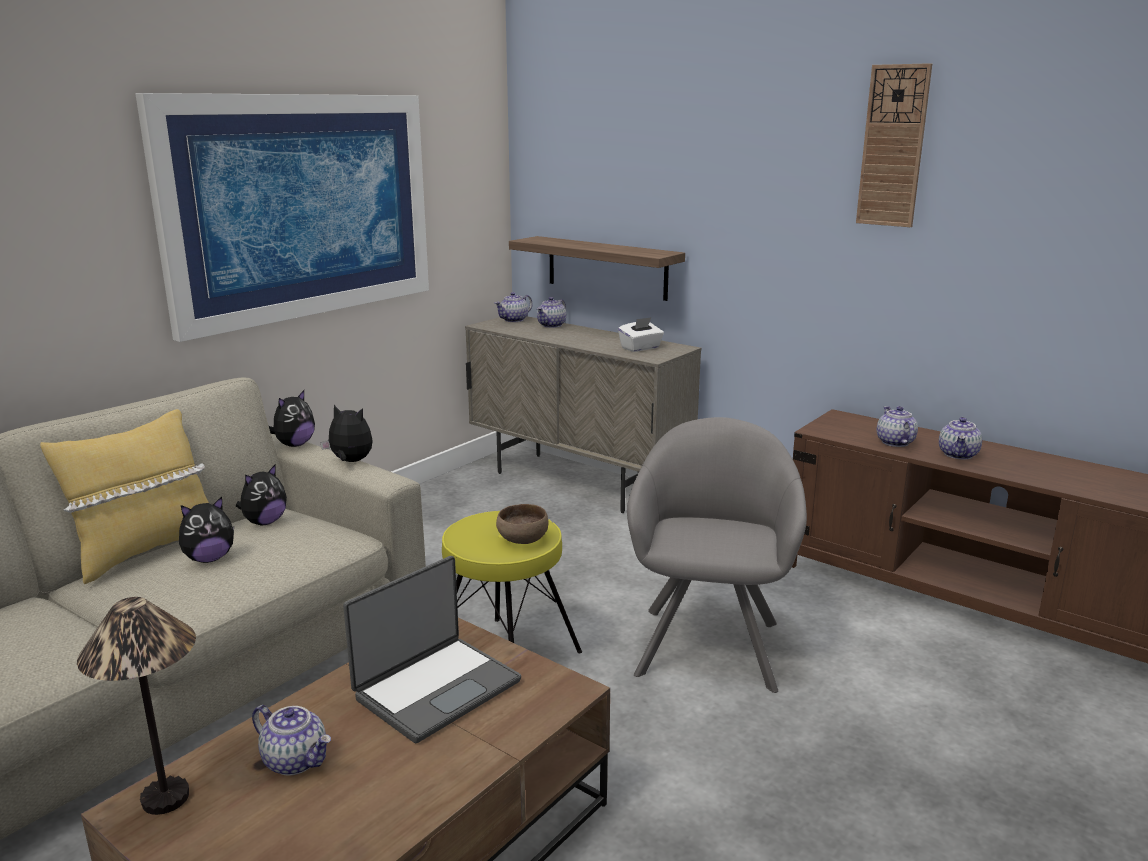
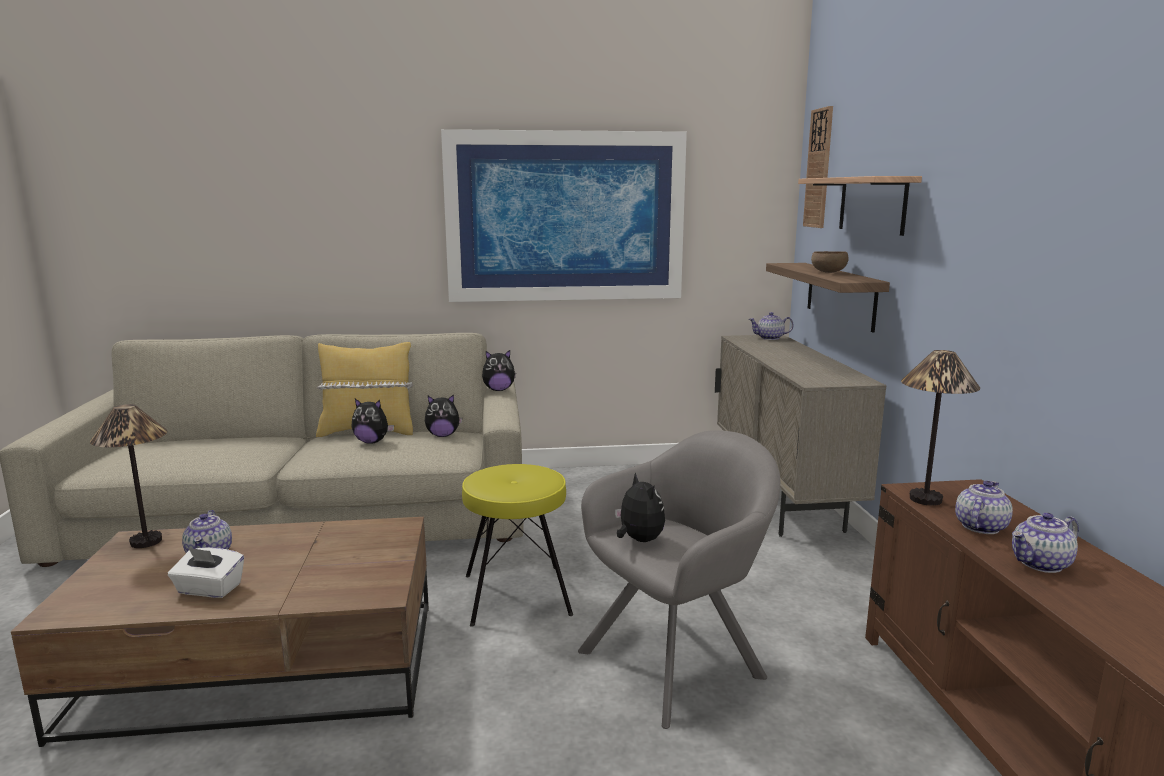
camera: 45 degrees right, 5 degrees down
plush toy [320,405,373,462] -> plush toy moved to [615,472,665,542]
laptop [343,556,521,743] -> none
brown bowl [496,504,549,544] -> brown bowl moved to [811,251,849,273]
teapot [537,297,566,328] -> none
white tissue box [618,317,664,352] -> white tissue box moved to [168,547,244,598]
wall clock [856,63,932,227] -> wall clock moved to [803,106,833,228]
none -> shelf [798,176,922,236]
none -> table lamp [901,350,980,506]

